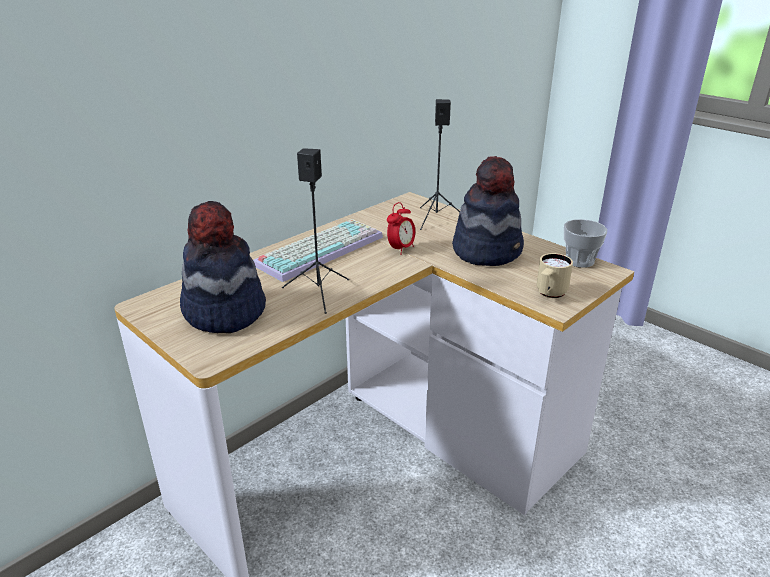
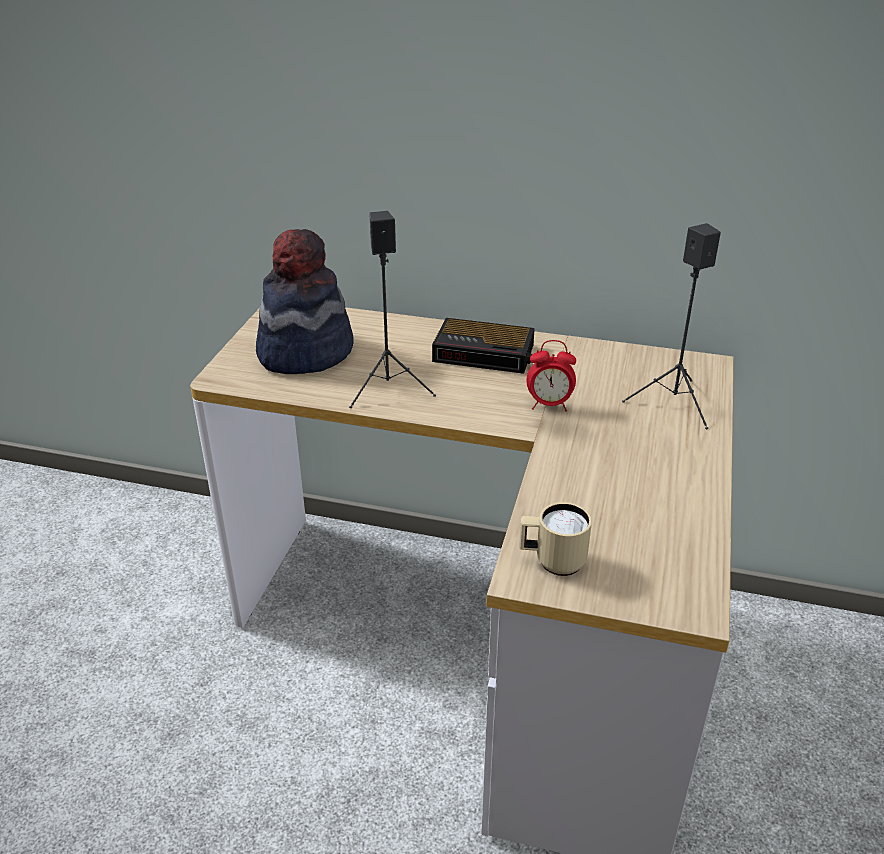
camera: 60 degrees right, 5 degrees up
keyboard [253,219,383,282] -> alarm clock [432,318,535,374]
hat [452,156,524,266] -> none
cup [564,219,607,268] -> none

